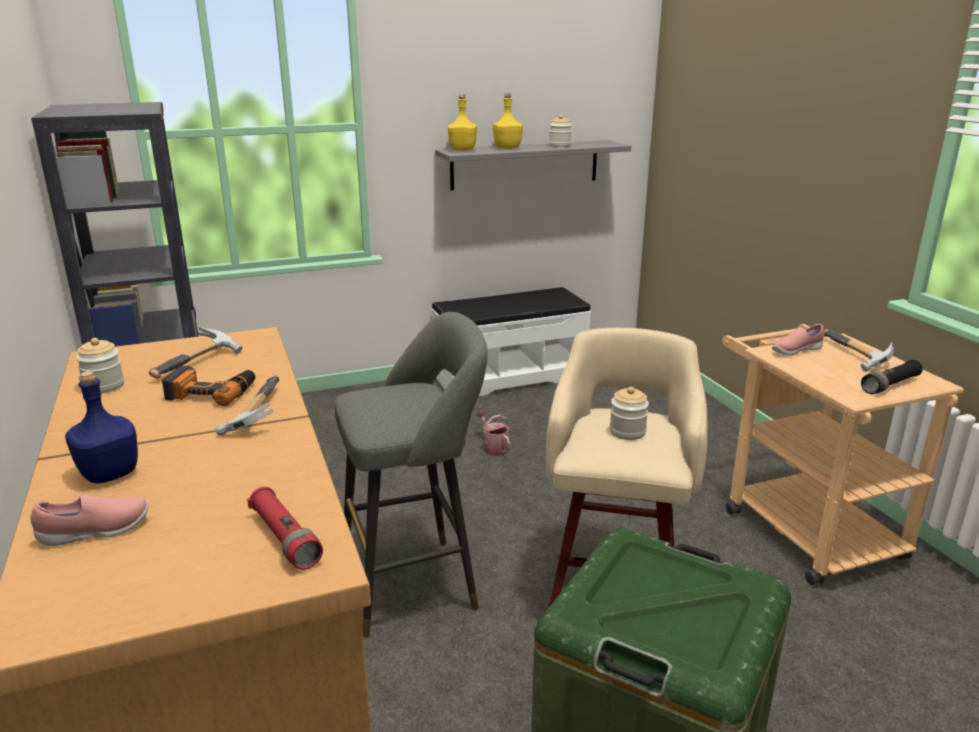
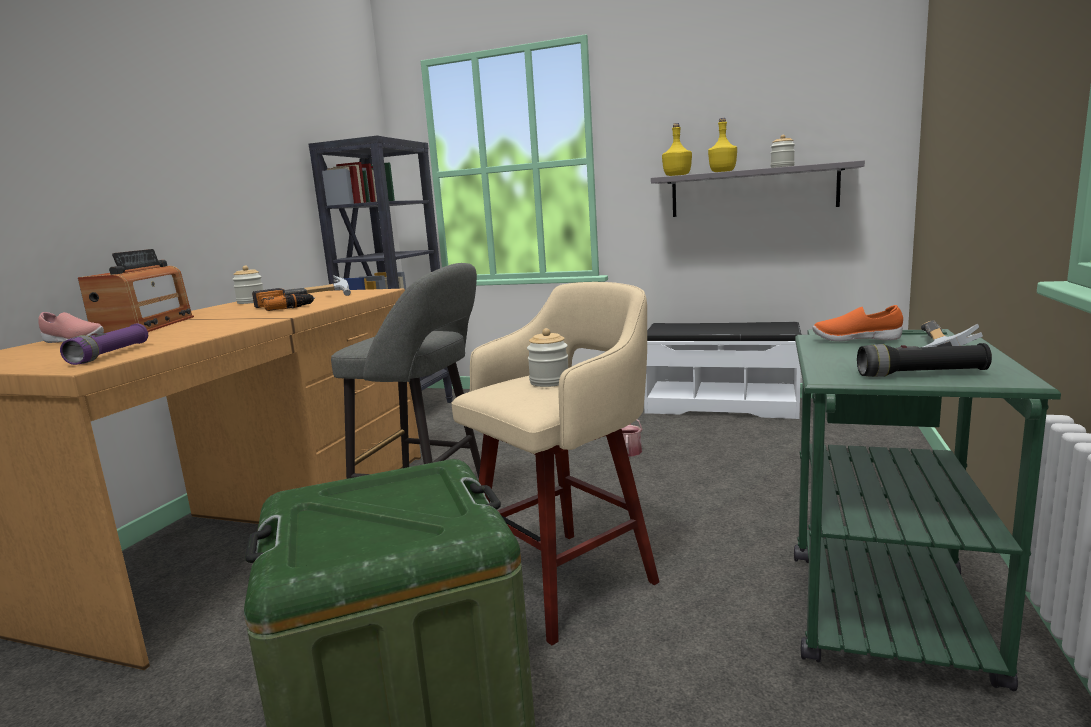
camera: 40 degrees right, 10 degrees down
blue bottle [65,371,138,483] -> radio [78,249,194,333]
hammer [215,376,279,436] -> none
red flashlight [247,487,323,570] -> purple flashlight [60,324,148,365]
beige cart [723,324,964,585] -> green cart [794,329,1061,691]
pink shoe [772,324,825,356] -> orange shoe [813,305,903,342]

